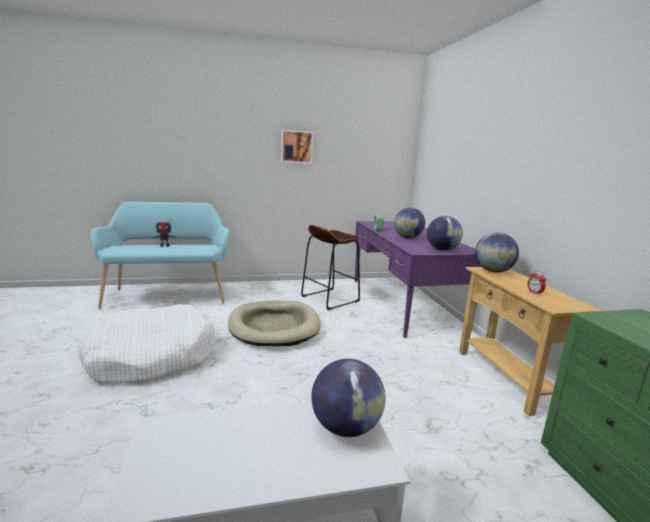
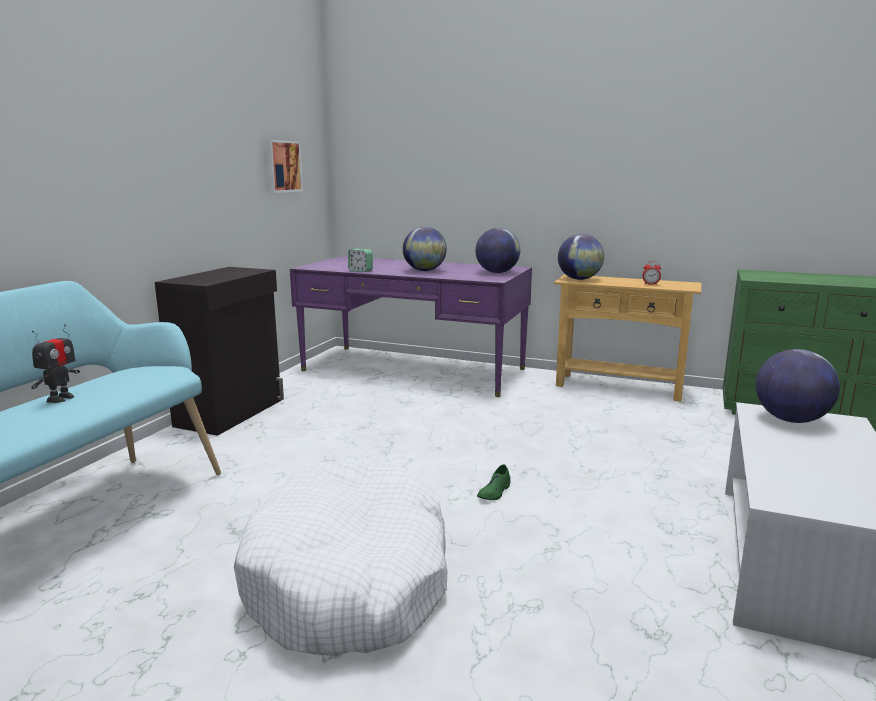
camera: 55 degrees left, 0 degrees up
beige dog bed [228,300,321,346] -> none
picture [281,130,313,164] -> picture moved to [265,140,303,193]
brown stool [301,225,360,310] -> none
none -> black cabinet [155,267,284,436]
none -> green shoe [477,464,511,500]

